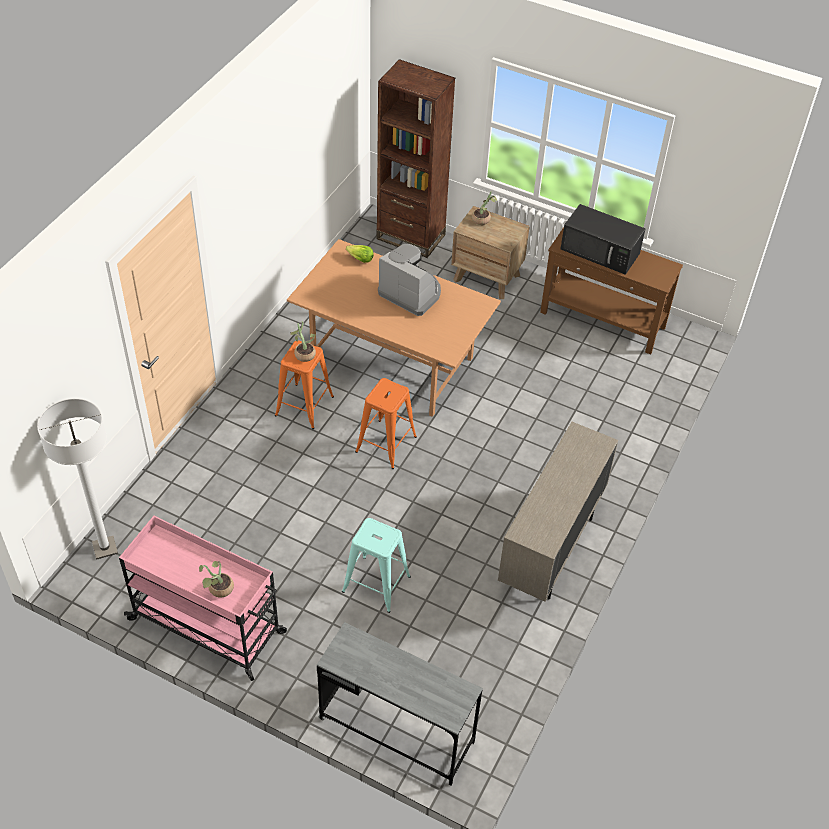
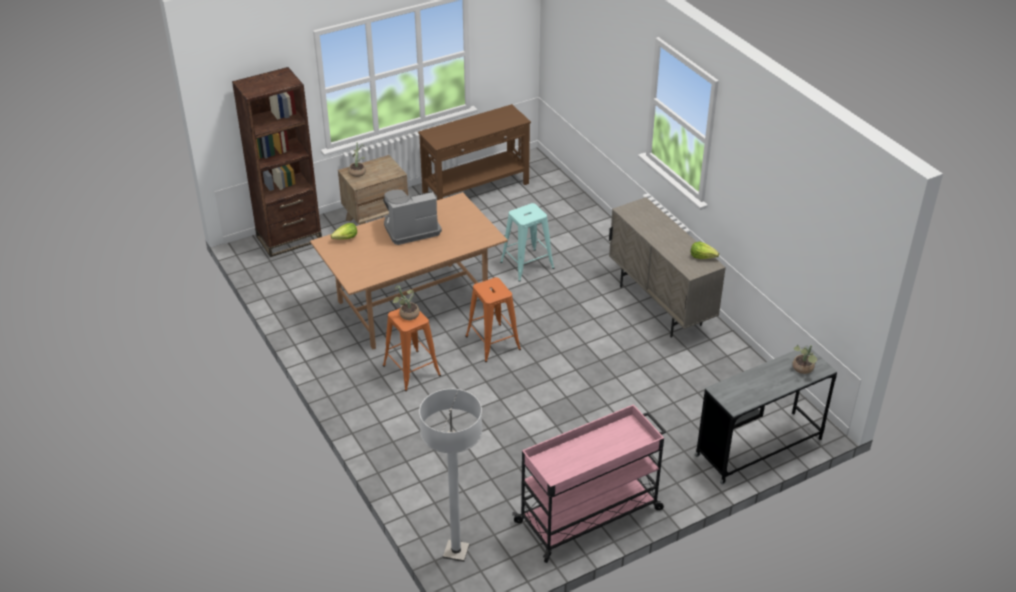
camera: 55 degrees left, 10 degrees down
potted plant [199,561,234,597] -> potted plant moved to [792,344,817,374]
turquoise stool [342,518,411,613] -> turquoise stool moved to [500,203,554,282]
black microwave [561,204,645,275] -> none
none -> lettuce [691,242,719,259]

